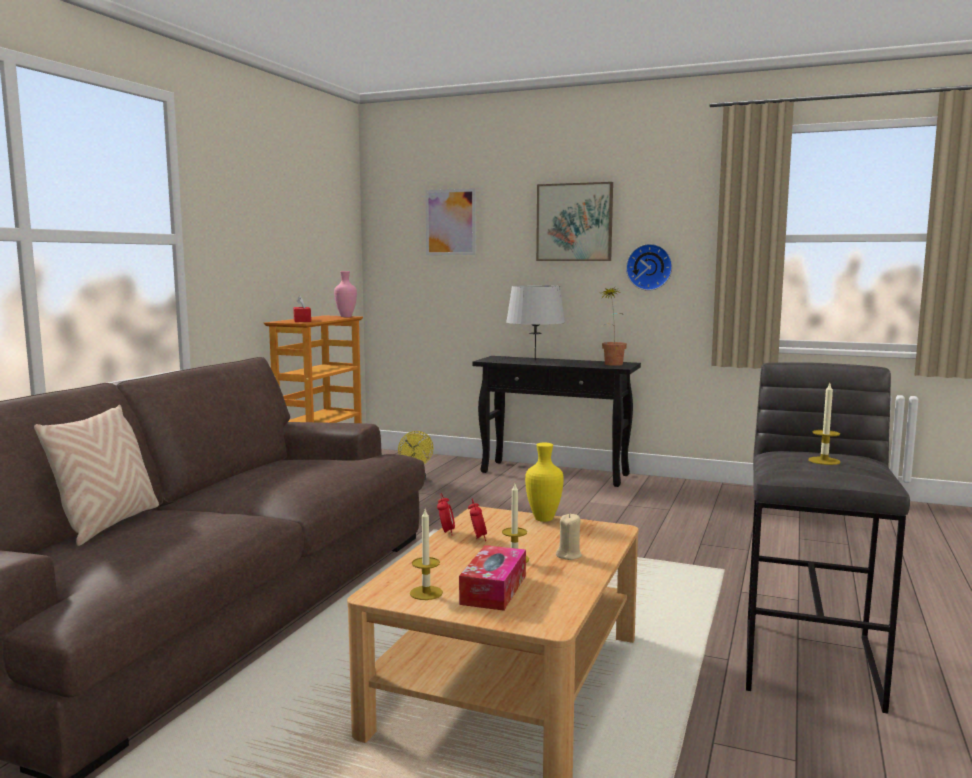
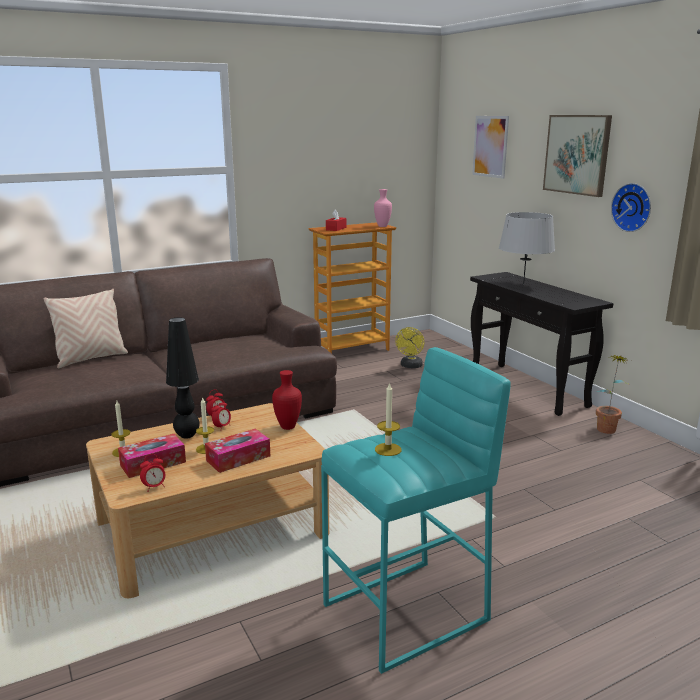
camera: 40 degrees right, 10 degrees up
yellow vase [525,443,564,522] -> red vase [272,370,302,430]
beige candle [556,514,582,560] -> tissue box [205,429,270,473]
potted plant [602,287,627,366] -> potted plant moved to [596,355,631,434]
grey stool [746,362,910,714] -> turquoise stool [321,347,511,674]
none -> alarm clock [140,454,165,492]
none -> black table lamp [166,317,200,439]

